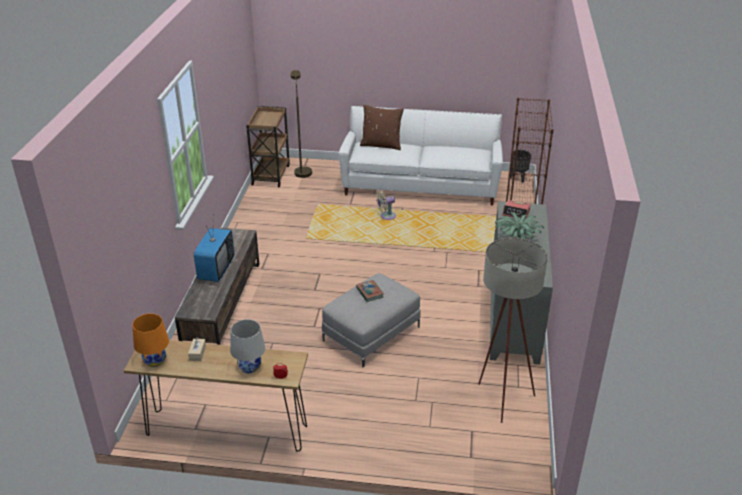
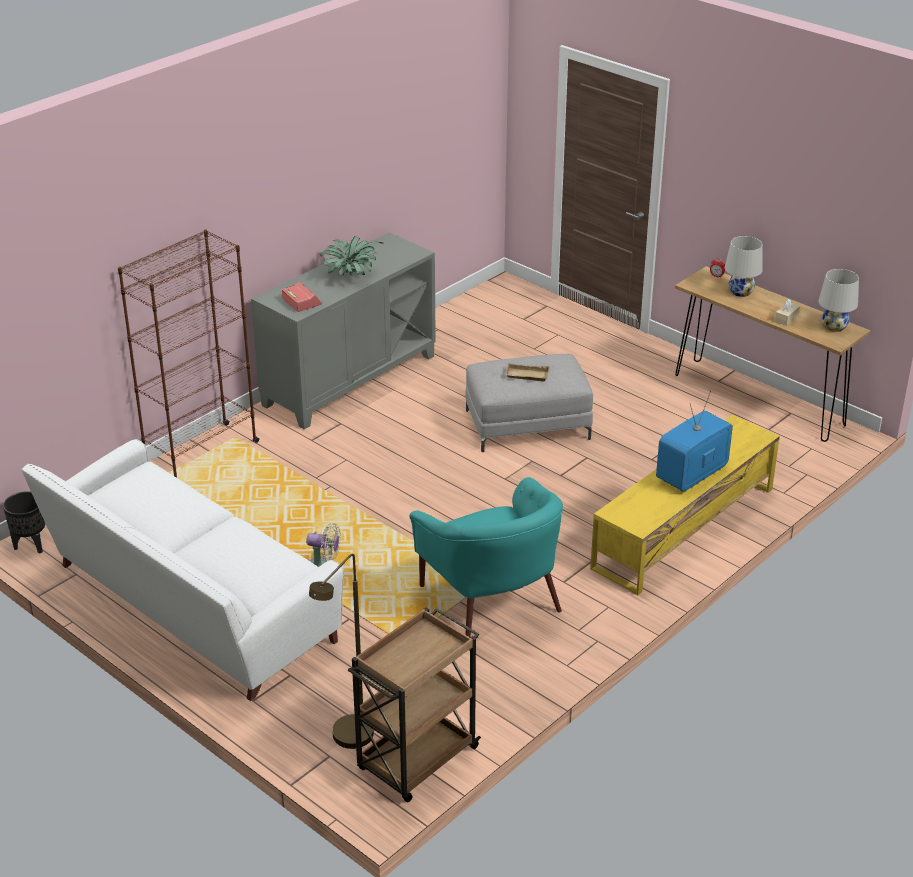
camera: 145 degrees left, 0 degrees up
orange table lamp [132,313,169,367] -> white table lamp [818,269,859,332]
brown tv stand [175,228,259,345] -> yellow tv stand [590,415,780,595]
book [356,280,384,302] -> beige tray [505,363,550,382]
brown pillow [360,105,404,150] -> none
beige floor lamp [478,237,548,423] -> none
none -> turquoise armchair [409,477,563,637]

